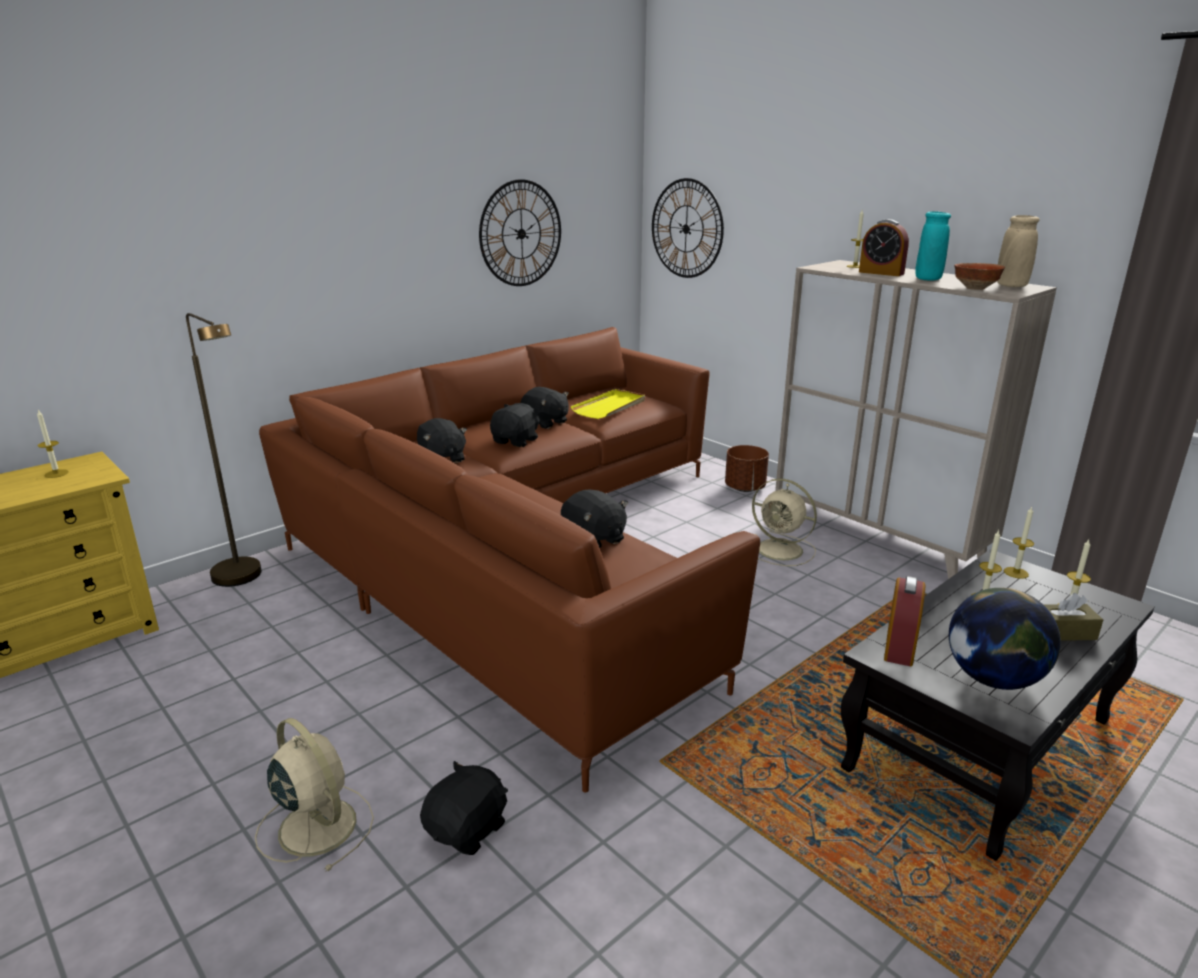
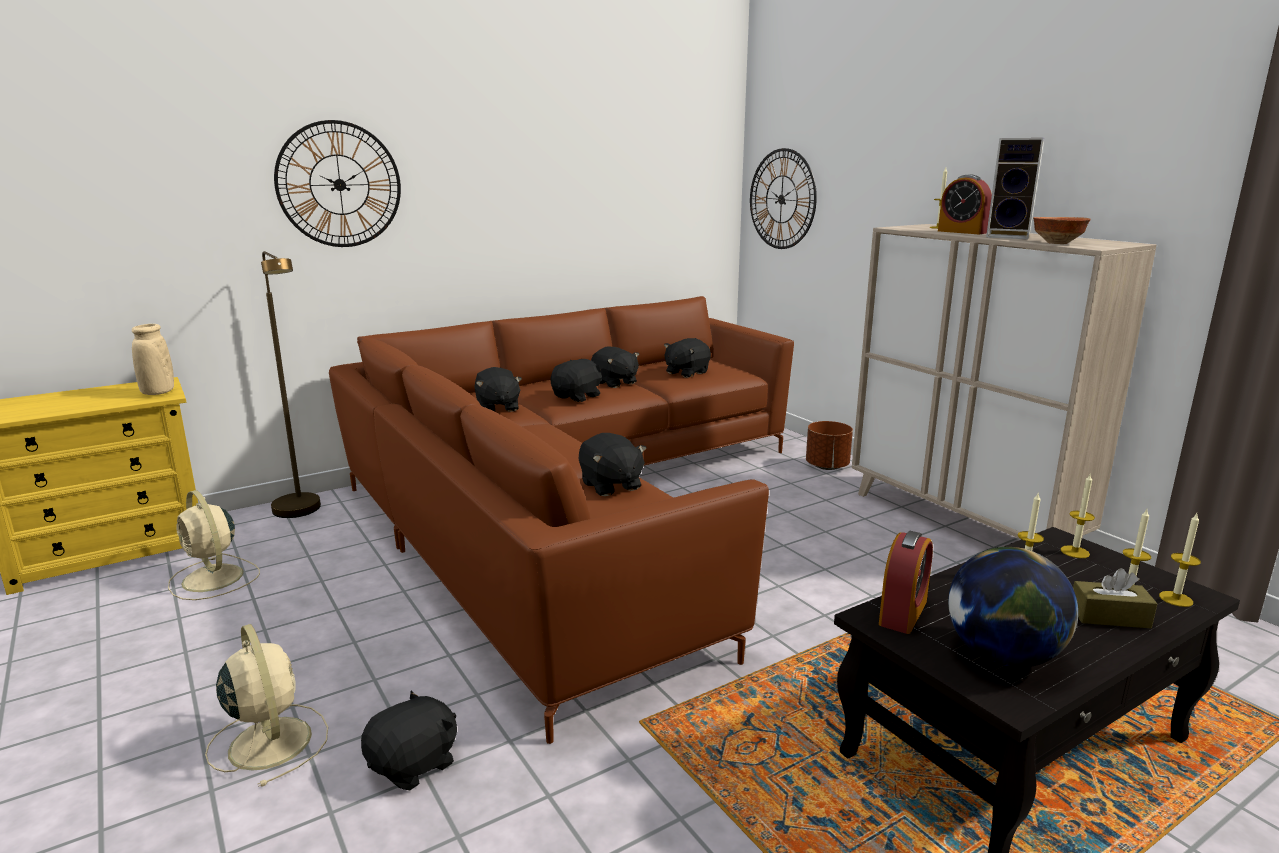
camera: 10 degrees right, 5 degrees down
candle [37,410,69,478] -> candle moved to [1159,514,1201,607]
wall clock [479,179,561,286] -> wall clock moved to [274,120,401,247]
yellow tray [571,389,645,419] -> black plush toy [664,338,711,378]
beige fan [752,479,817,566] -> beige fan moved to [168,490,260,600]
turquoise vase [915,211,951,281] -> speaker [986,138,1044,239]
beige vase [997,215,1039,287] -> beige vase moved to [132,324,174,395]

